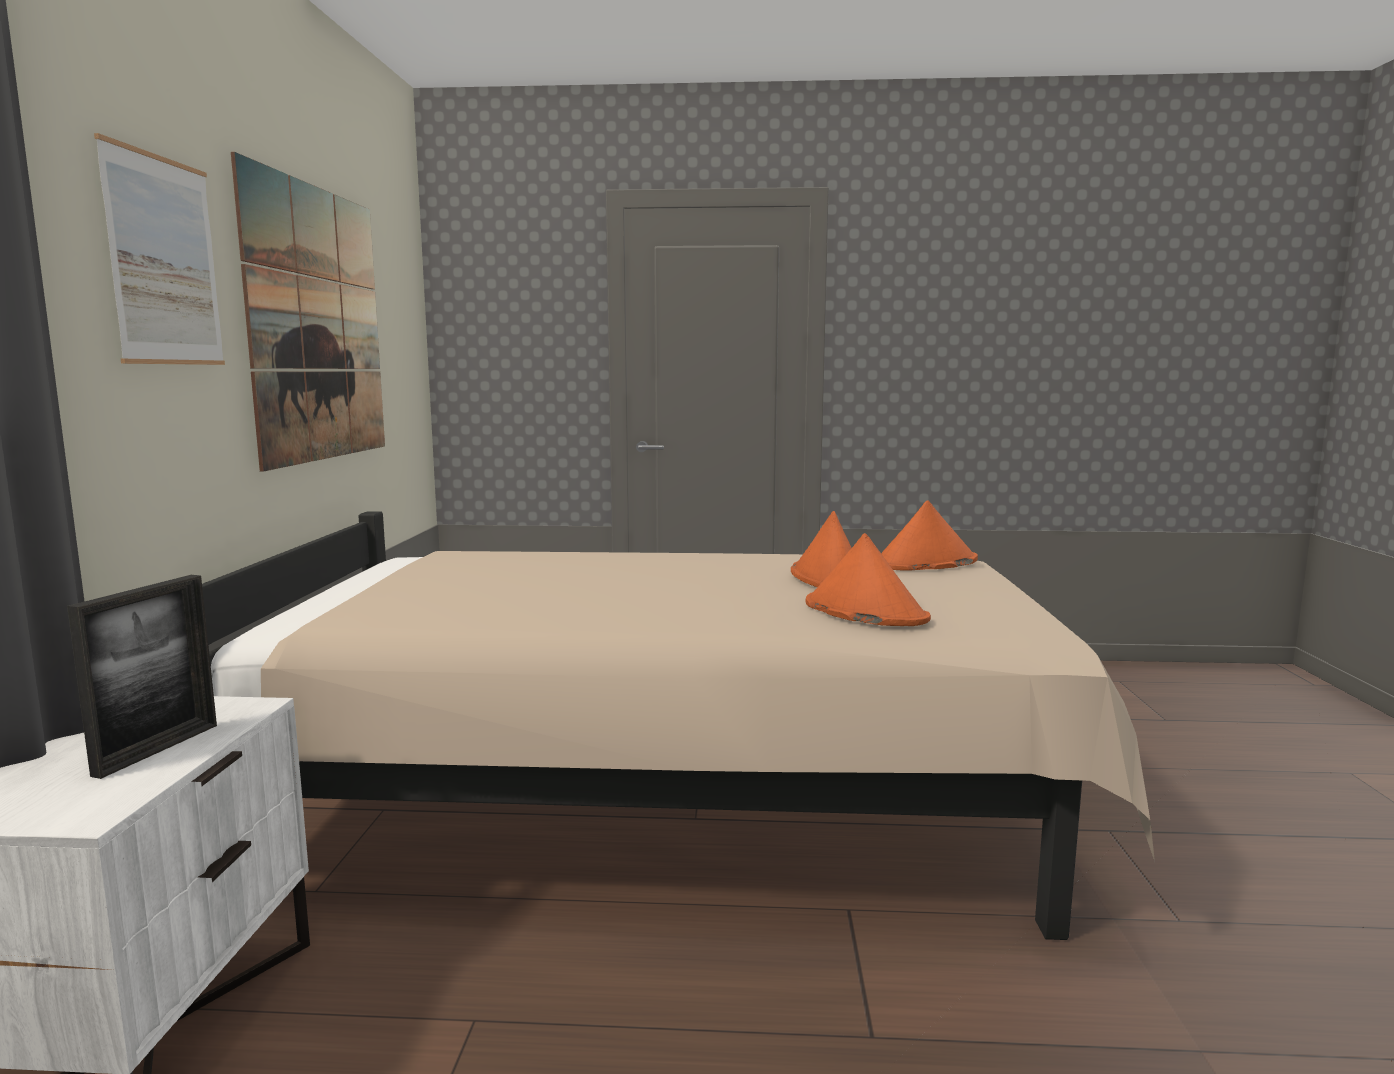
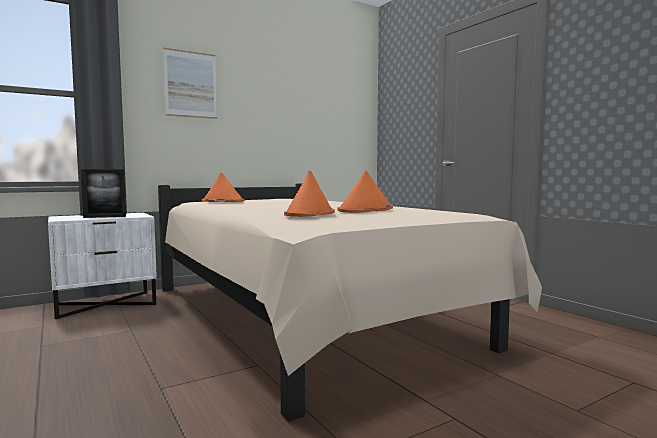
camera: 55 degrees right, 5 degrees down
picture [231,152,385,472] -> none
orange hat [881,500,978,571] -> orange hat moved to [202,172,245,202]

